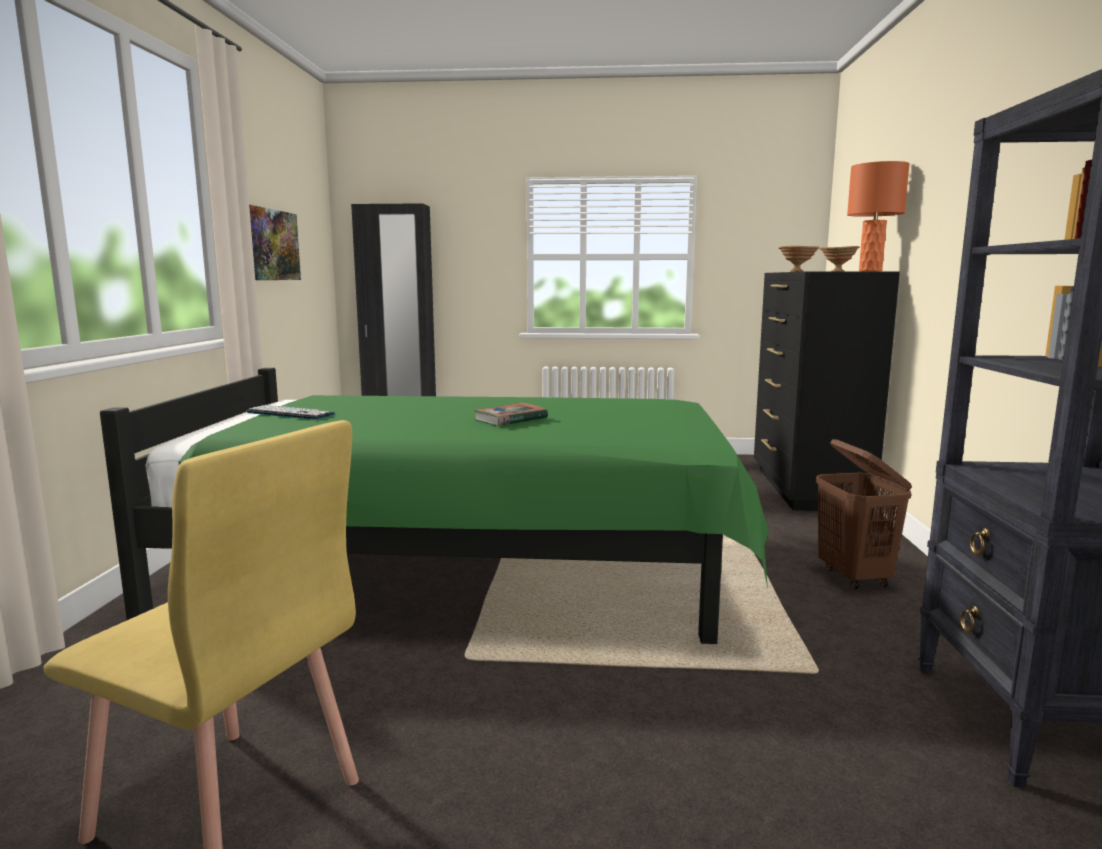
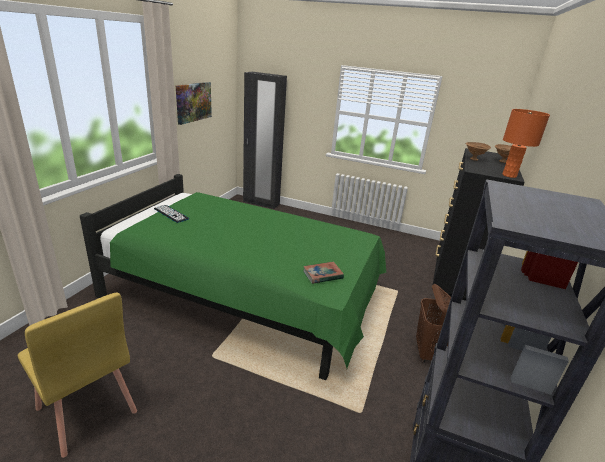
camera: 15 degrees right, 15 degrees up
book [474,403,548,426] -> book moved to [303,262,344,284]

